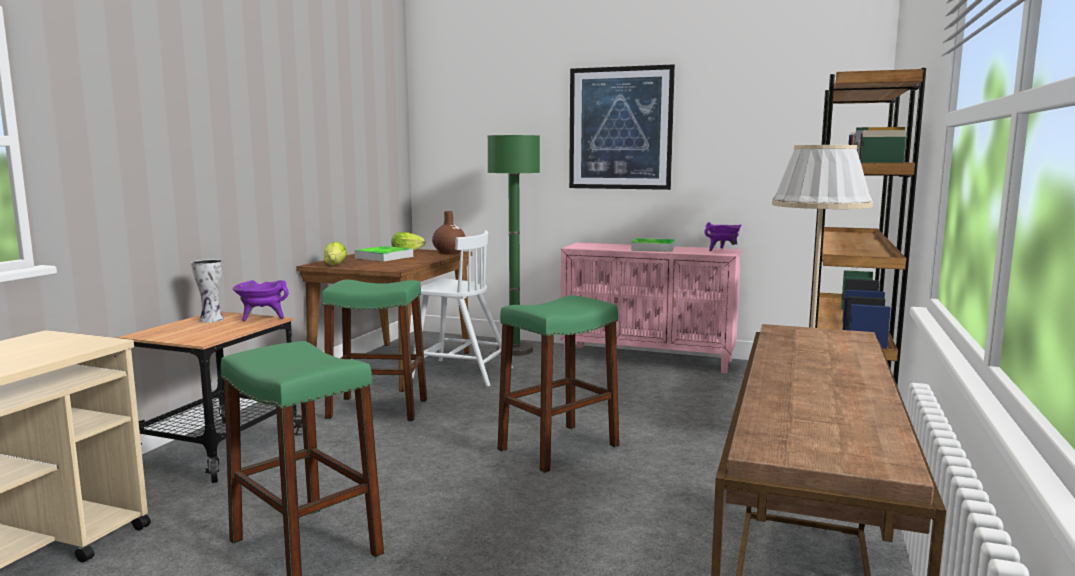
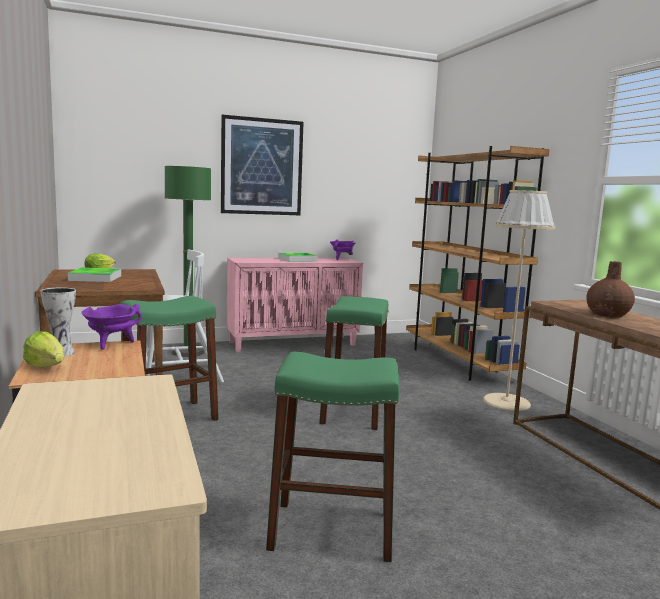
camera: 40 degrees left, 0 degrees up
lettuce [324,242,347,265] -> lettuce moved to [23,331,64,368]
brown vase [432,211,466,254] -> brown vase moved to [586,261,635,318]

